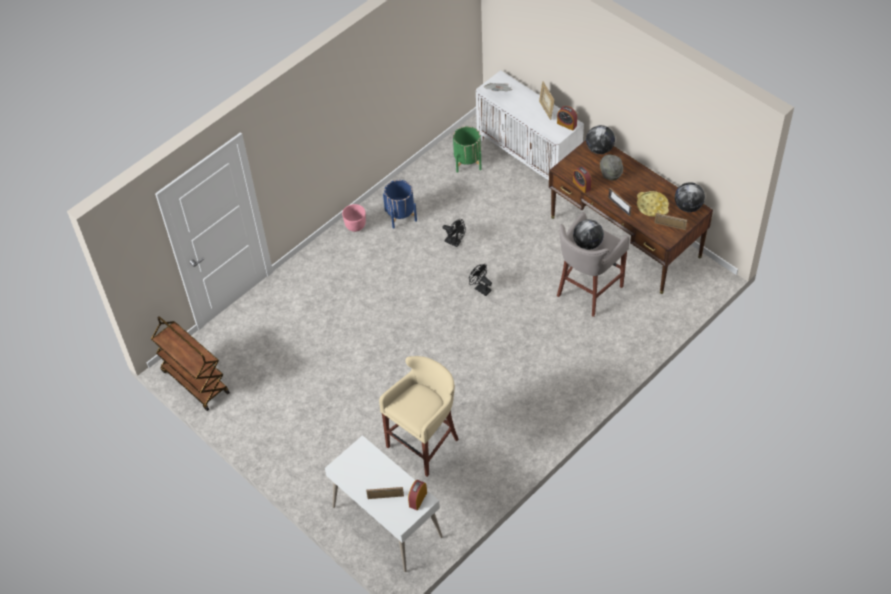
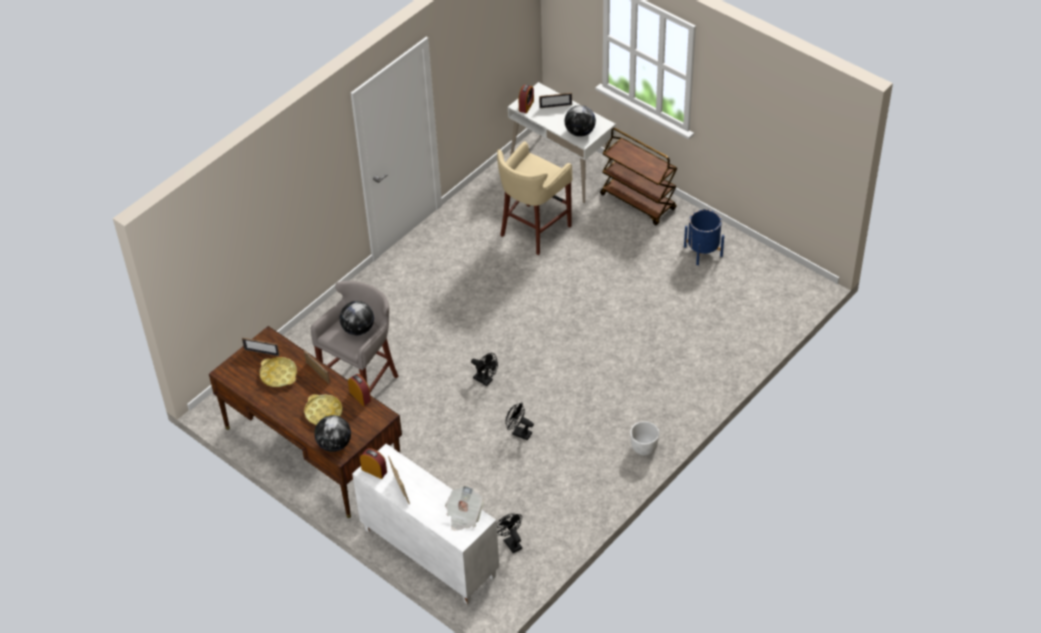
camera: 175 degrees right, 5 degrees down
brown cart [151,316,230,411] -> brown cart moved to [600,128,677,225]
pink planter [342,204,366,232] -> white planter [630,421,659,455]
blue planter [383,180,417,229] -> blue planter moved to [684,209,724,265]
green planter [453,126,482,173] -> black fan [497,513,522,553]
grey hat [600,155,623,181] -> yellow tray [304,394,343,425]
globe [675,182,705,212] -> globe moved to [565,105,596,137]

